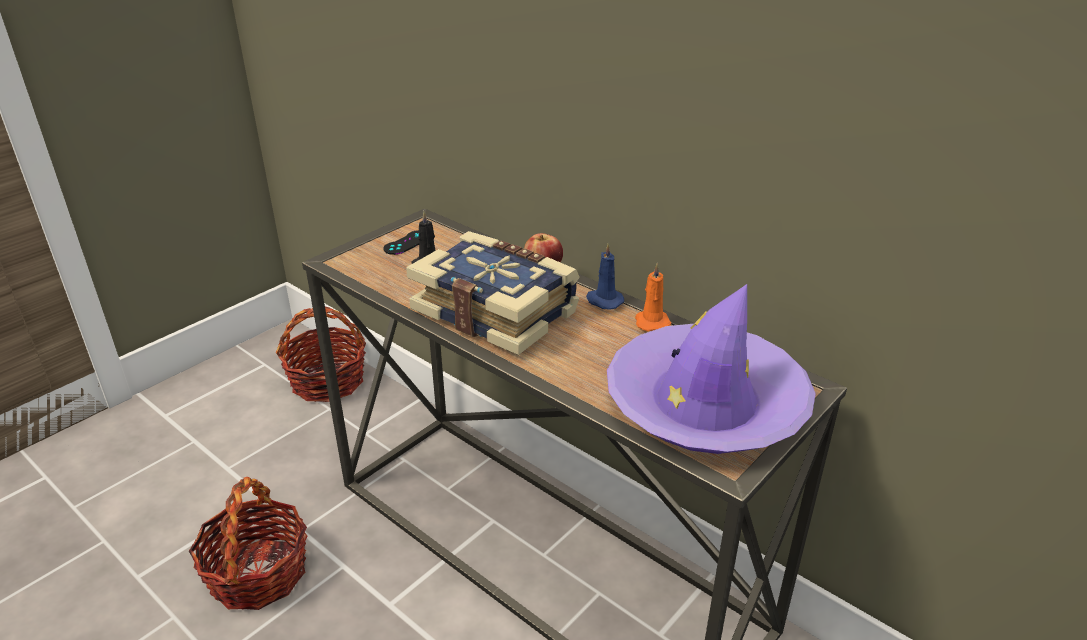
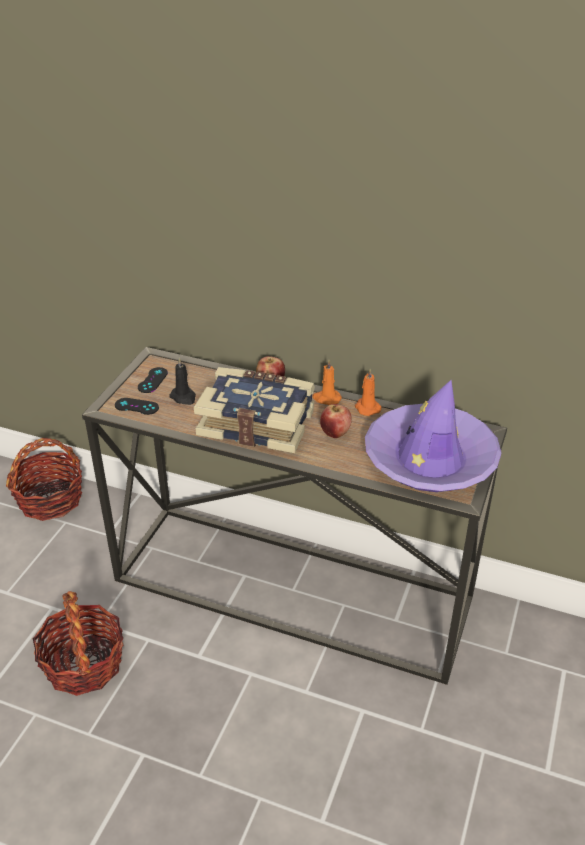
camera: 20 degrees left, 5 degrees up
blue candle [586,243,624,309] -> orange candle [312,359,342,405]
none -> black game controller [115,398,159,415]
none -> apple [320,404,352,438]

